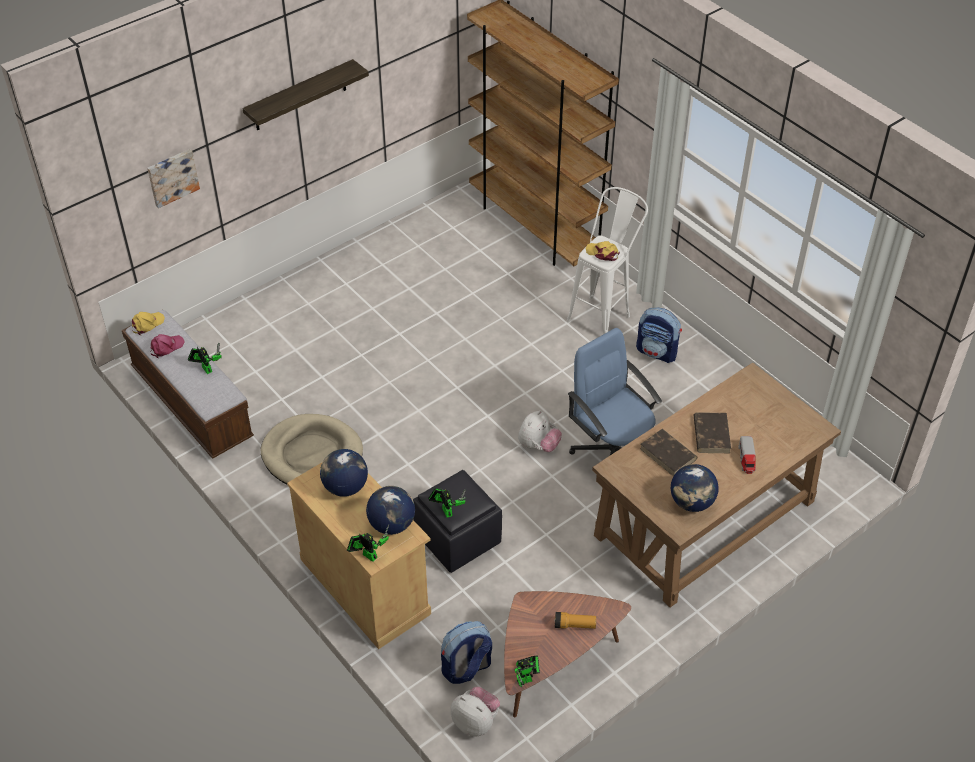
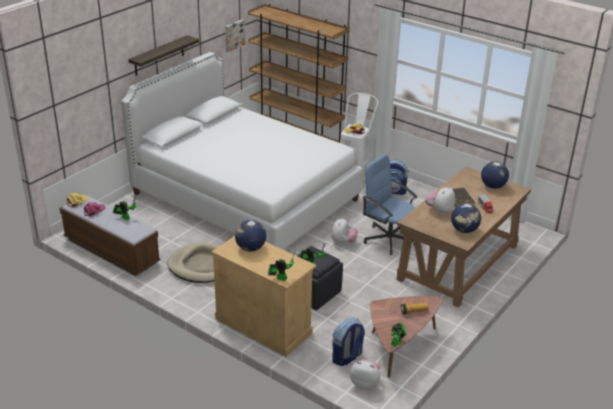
camera: 15 degrees left, 15 degrees down
picture [147,149,200,208] -> picture moved to [225,19,245,52]
globe [366,486,415,535] -> globe moved to [481,161,509,189]
brown book [640,429,698,476] -> plush toy [425,186,455,215]
none -> white bed [121,52,362,250]

